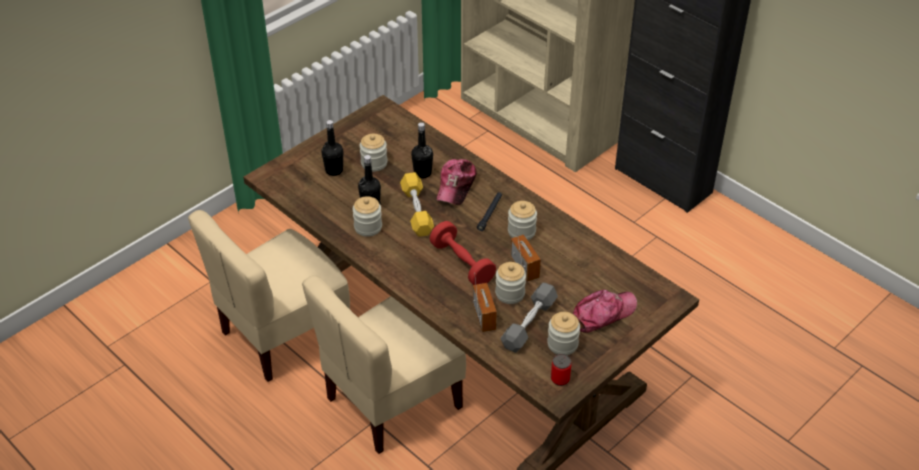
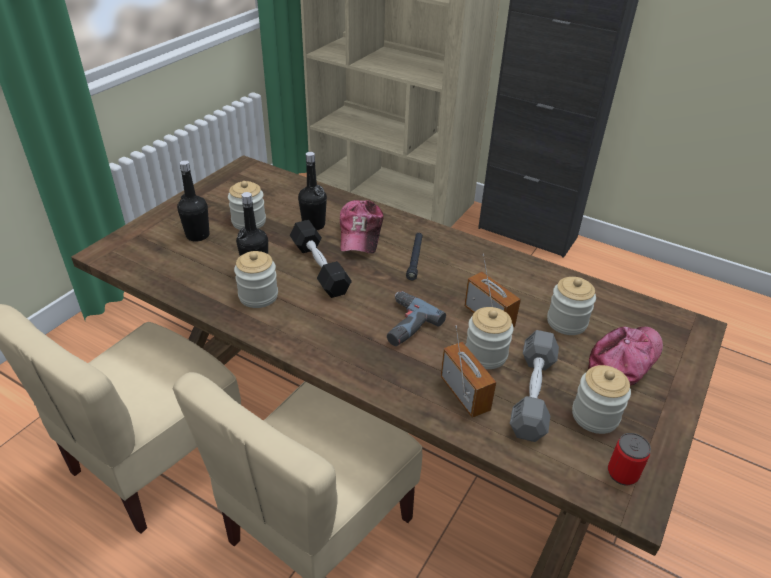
camera: 15 degrees left, 5 degrees down
yellow dumbbell [400,172,434,236] -> black dumbbell [290,220,352,298]
red dumbbell [430,221,496,285] -> power drill [387,291,446,346]
jar [508,201,537,240] -> jar moved to [547,277,596,335]

